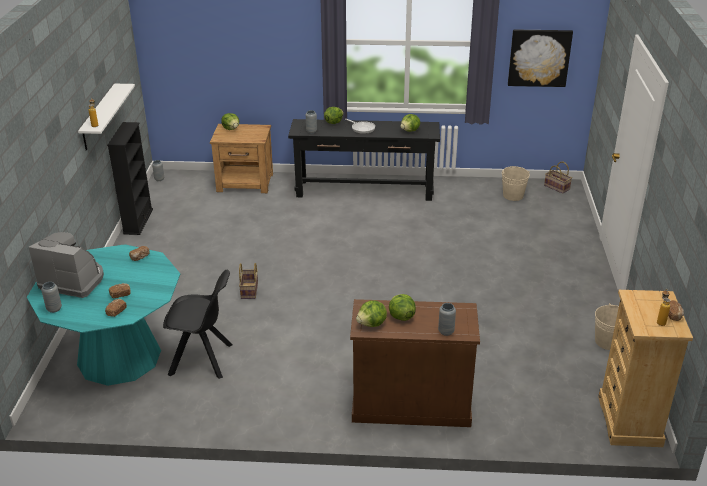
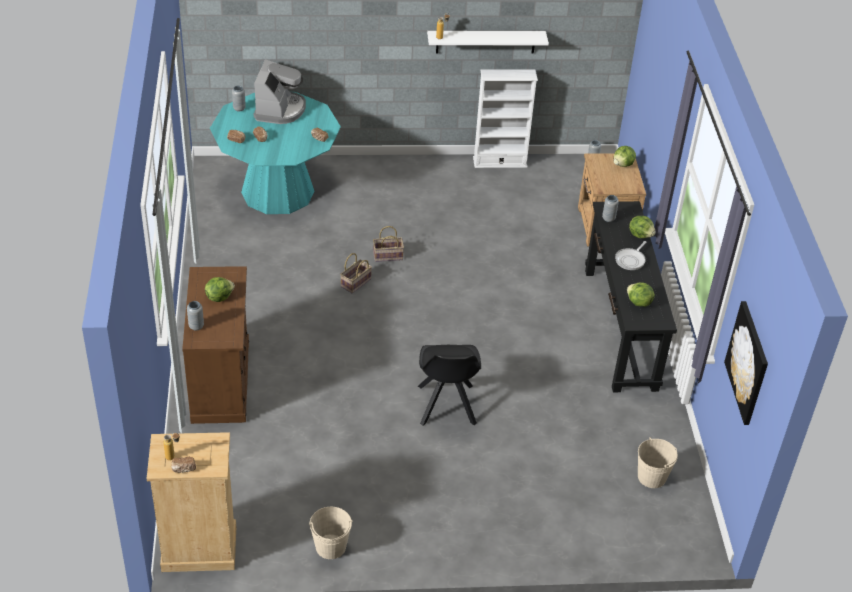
camera: 80 degrees right, 10 degrees up
black bookcase [107,122,153,235] -> white bookcase [473,70,538,168]
black chair [163,270,233,379] -> black chair moved to [418,345,481,426]
lettuce [356,300,387,327] -> none
basket [544,162,572,194] -> basket moved to [340,253,372,294]

